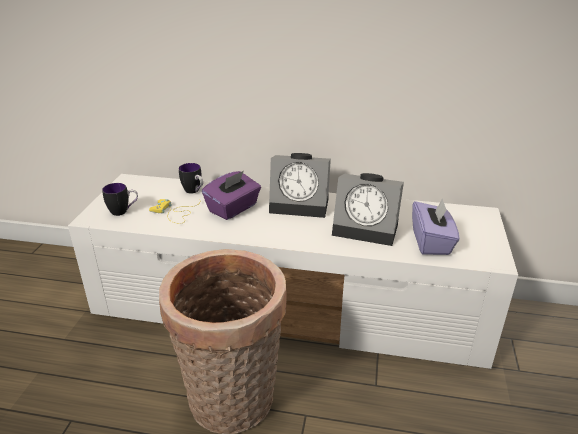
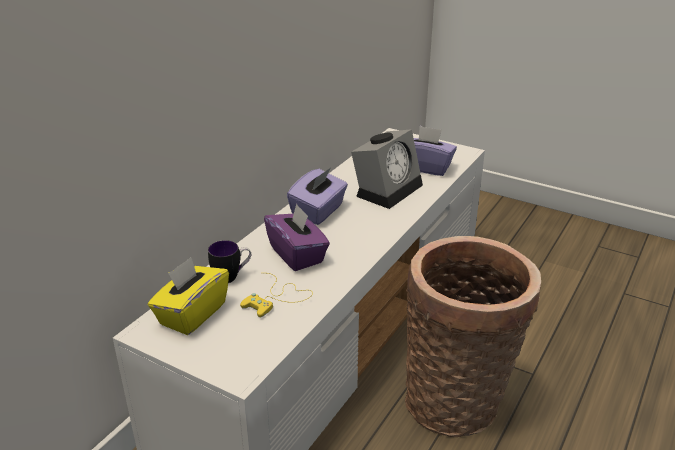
camera: 70 degrees left, 0 degrees up
mug [102,183,138,216] -> none
alarm clock [269,153,331,218] -> purple tissue box [287,168,348,225]
none -> yellow tissue box [148,257,229,335]

